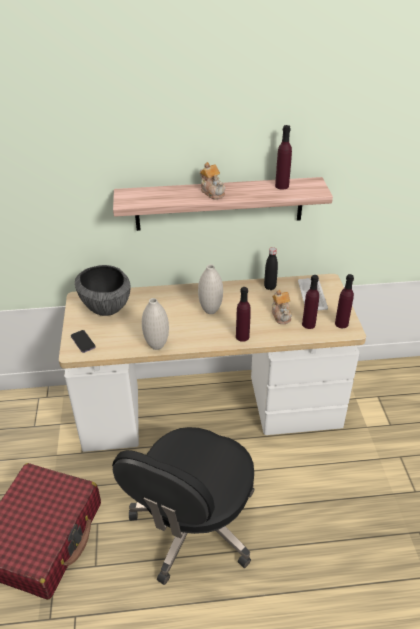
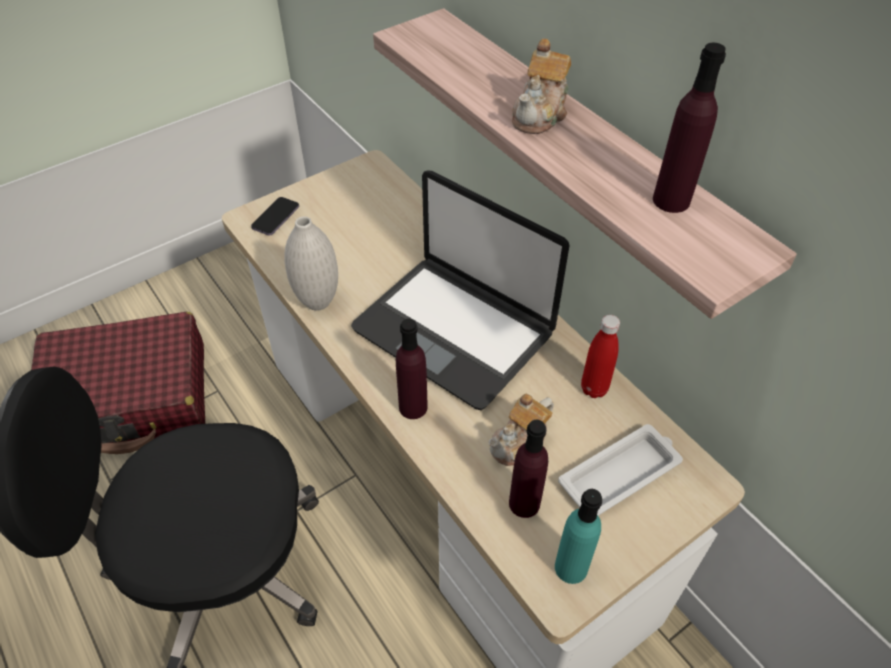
camera: 60 degrees right, 10 degrees up
bowl [75,265,131,316] -> none
white vase [198,264,223,314] -> laptop [351,170,570,410]
black bottle [264,247,278,290] -> red bottle [581,315,620,398]
purple bottle [335,274,354,328] -> turquoise bottle [555,489,603,584]

